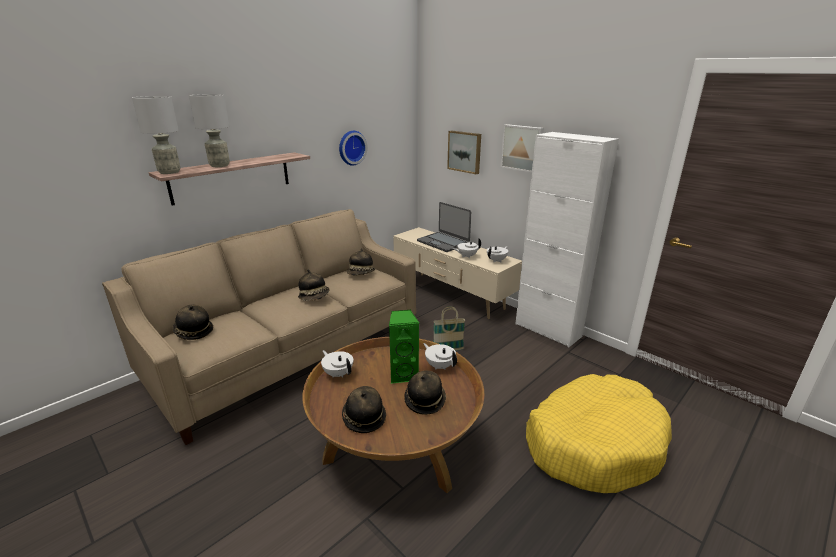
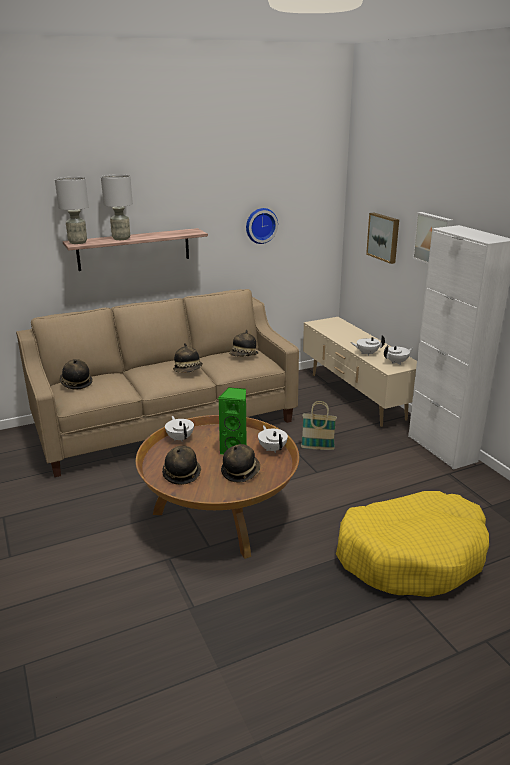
camera: 20 degrees right, 0 degrees up
laptop [417,202,471,252] -> none

